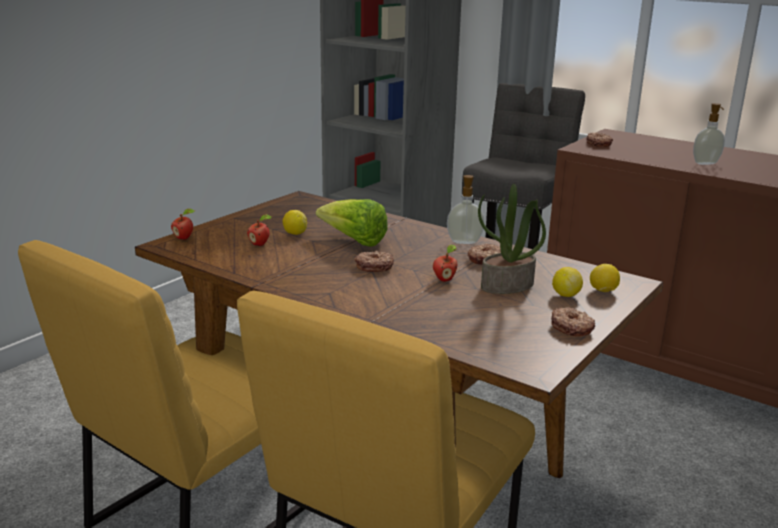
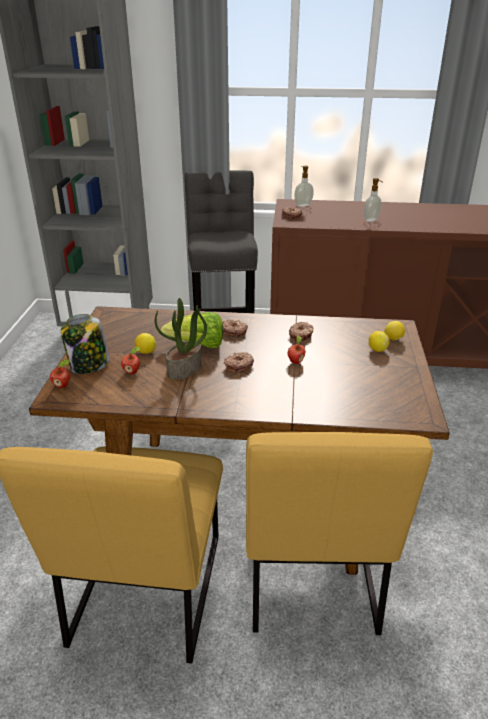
camera: 30 degrees left, 10 degrees up
soap dispenser [447,175,485,244] -> soap dispenser moved to [294,166,314,207]
potted plant [478,184,546,294] -> potted plant moved to [155,298,207,380]
donut [551,307,595,336] -> donut moved to [223,320,248,337]
none -> jar [61,314,110,374]

